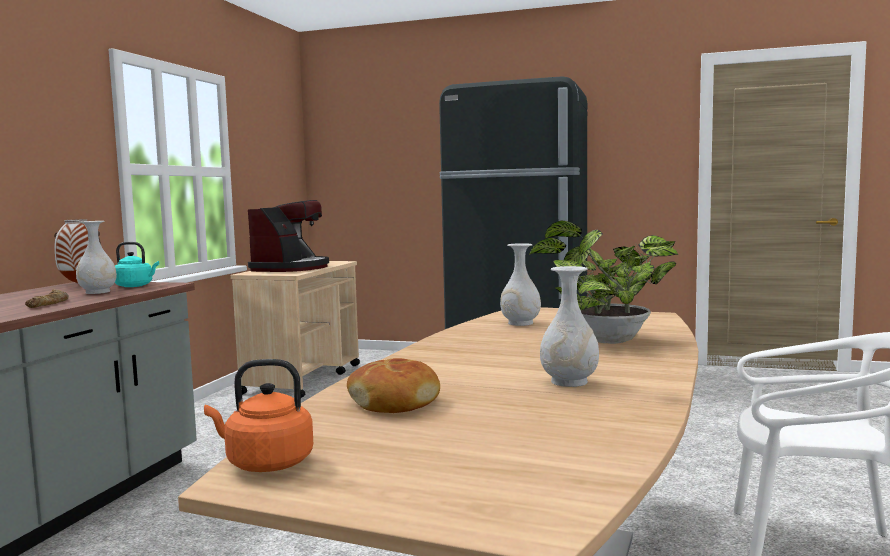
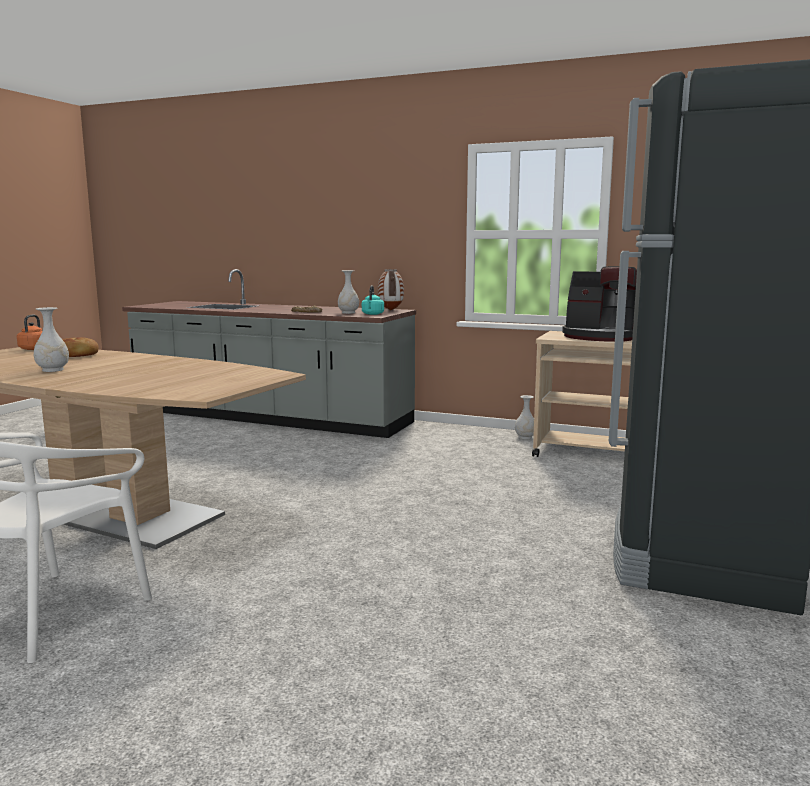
camera: 95 degrees right, 5 degrees up
white vase [500,243,541,326] -> white vase moved to [515,395,534,439]
potted plant [528,220,678,344] -> none

